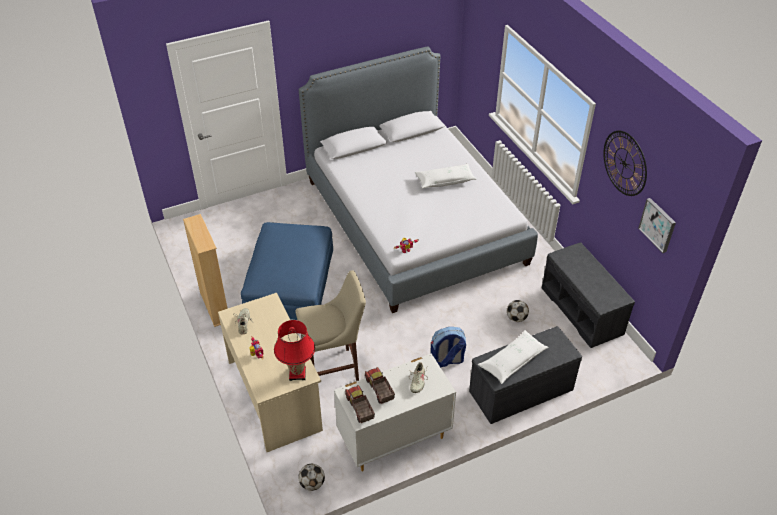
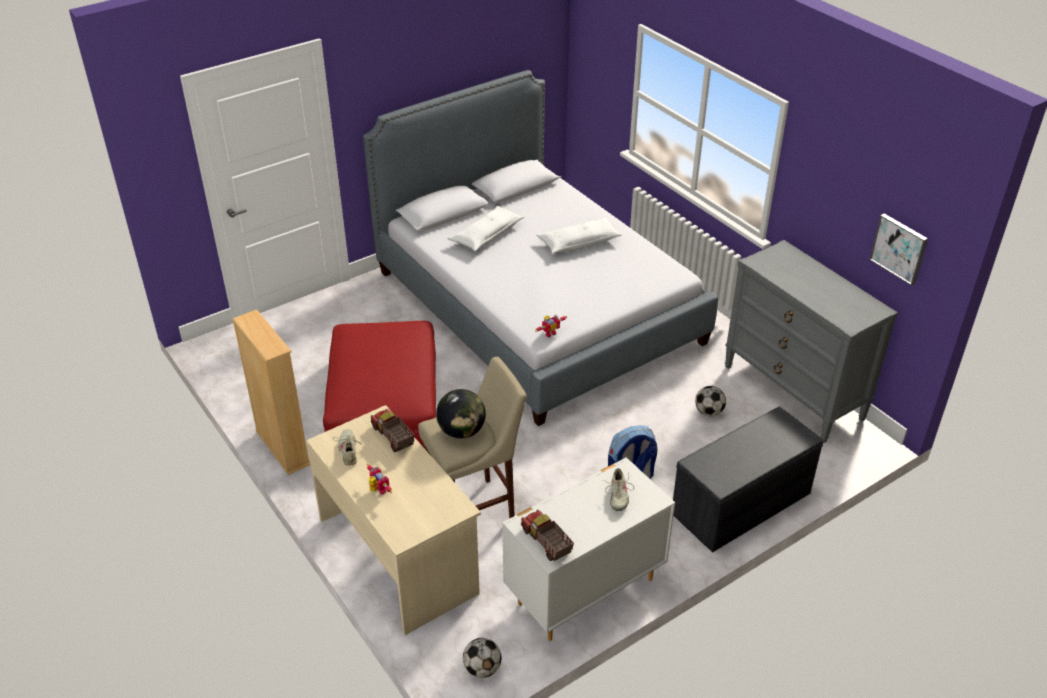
camera: 10 degrees left, 5 degrees down
blue ottoman [241,222,333,320] -> red ottoman [323,321,436,446]
red table lamp [274,320,315,381] -> none
toy truck [365,367,395,404] -> toy truck moved to [371,409,414,452]
white pillow [478,330,549,384] -> white pillow moved to [447,206,524,251]
grey bench [542,242,635,348] -> grey dresser [725,240,898,443]
wall clock [603,131,647,196] -> none
none -> globe [436,389,486,439]

